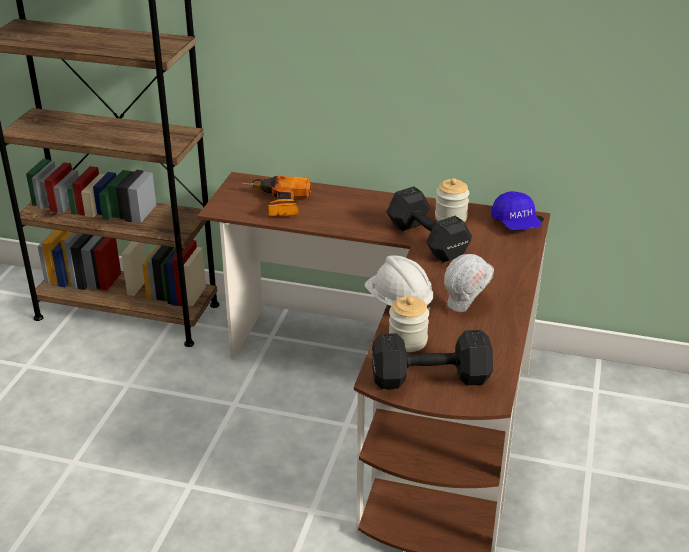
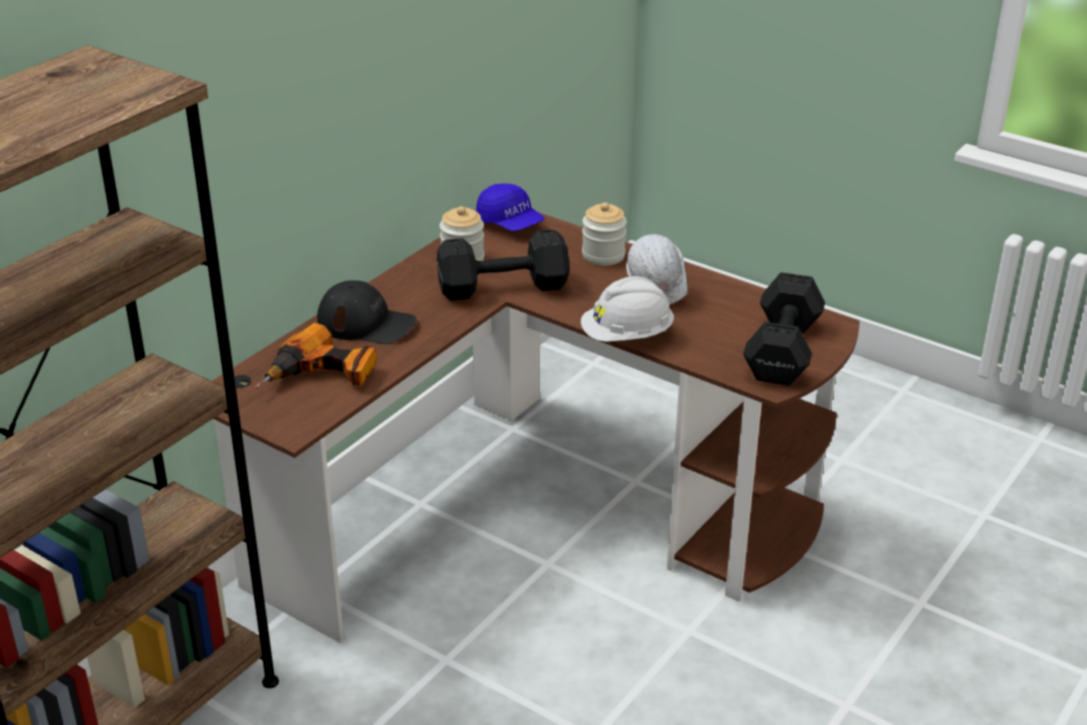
camera: 70 degrees left, 0 degrees up
jar [389,296,429,352] -> jar moved to [582,203,627,266]
blue cap [491,191,542,230] -> blue cap turned 45 degrees clockwise [476,183,545,231]
none -> black cap [317,280,417,344]

